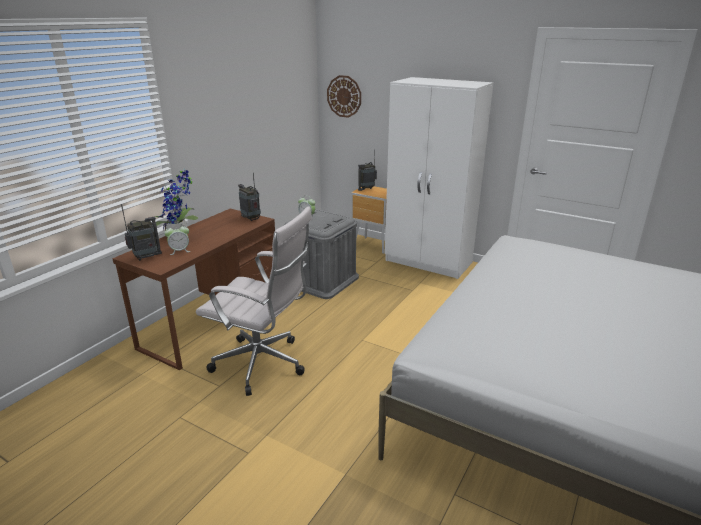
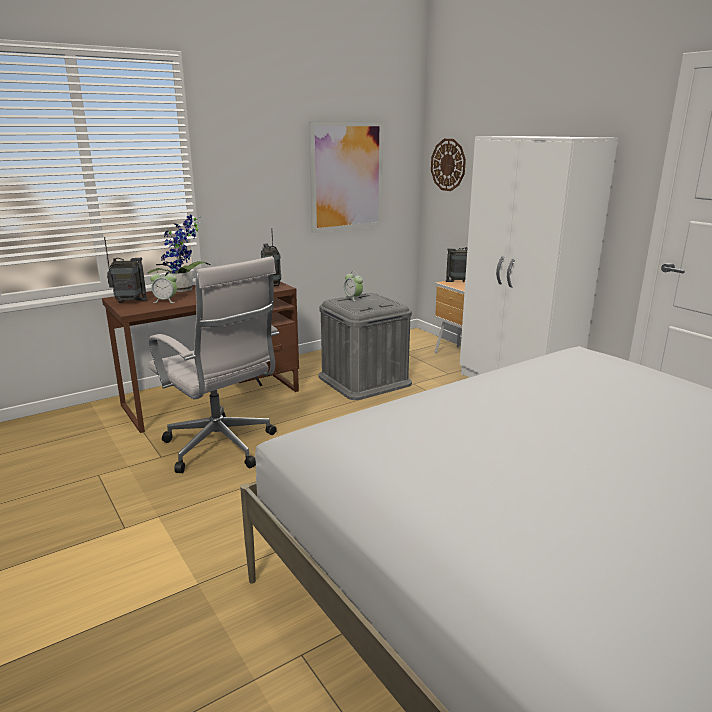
camera: 25 degrees right, 5 degrees down
none -> picture [308,121,383,233]

